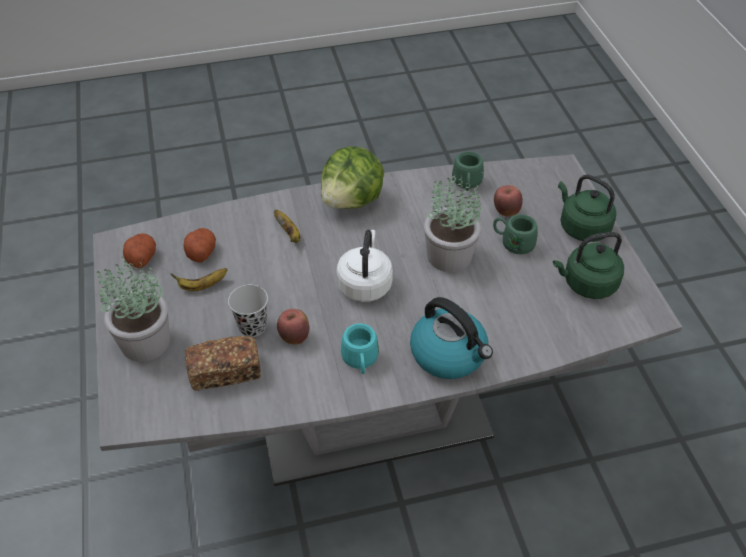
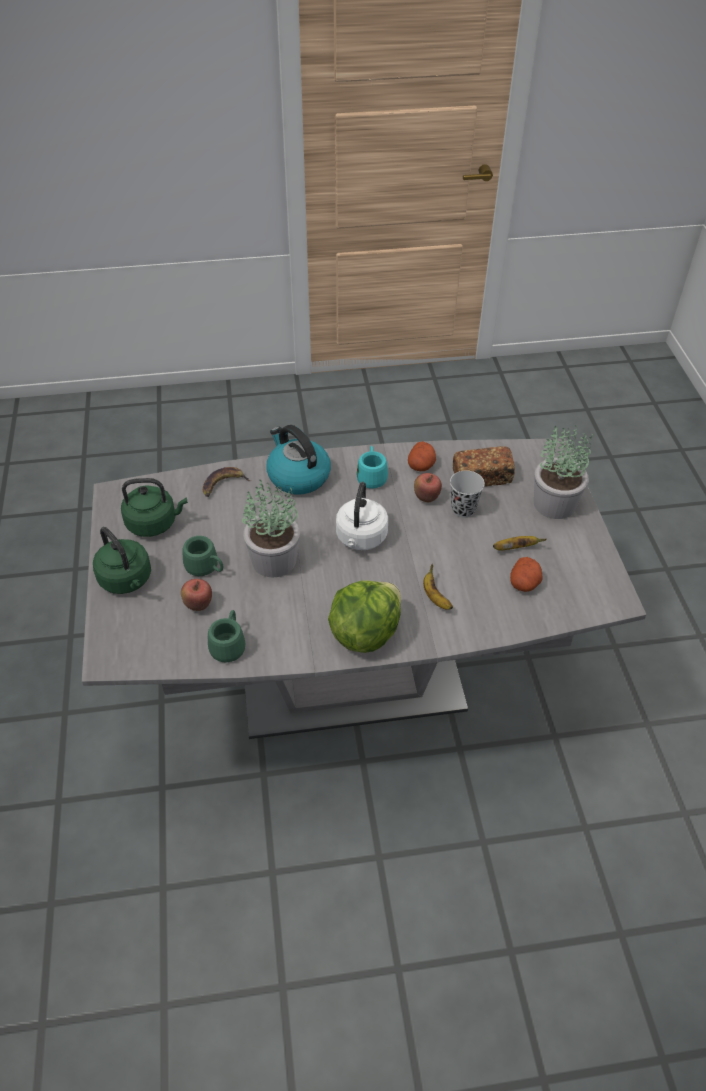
camera: 175 degrees left, 0 degrees up
potato [123,233,156,268] -> potato moved to [408,442,436,471]
none -> banana [203,467,252,497]

